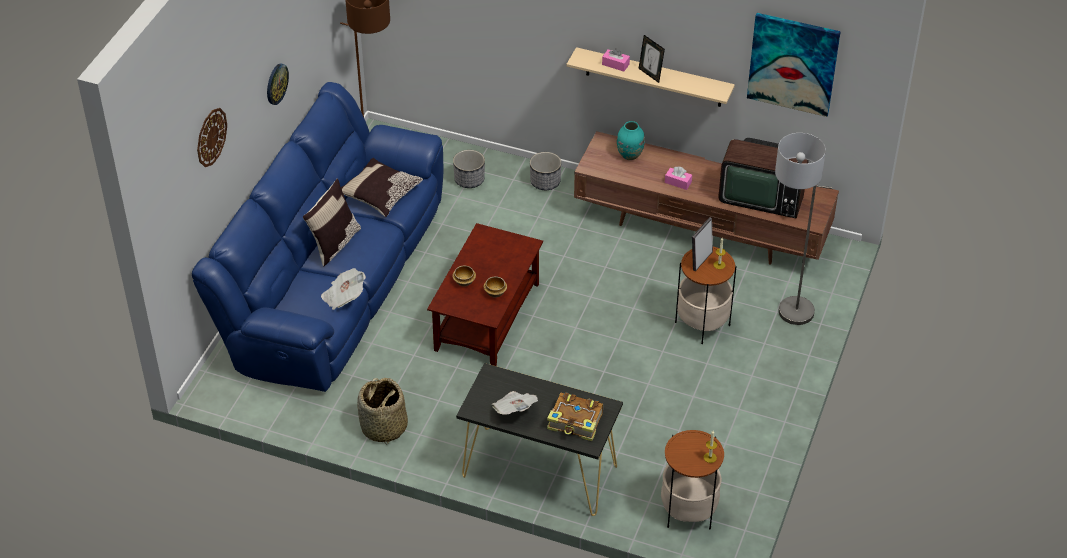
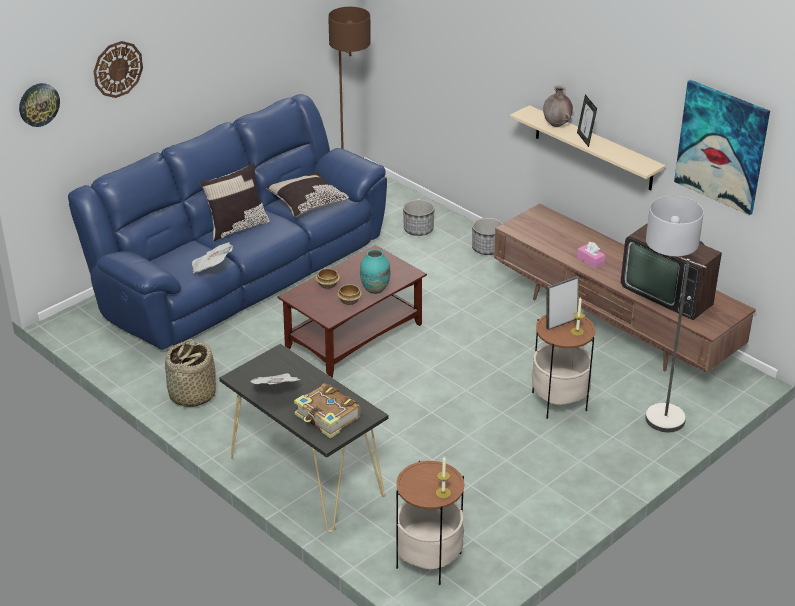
camera: 25 degrees right, 10 degrees down
wall clock [267,64,289,105] -> wall clock moved to [19,83,60,127]
pink tissue box [602,49,630,71] -> brown vase [543,85,573,127]
turquoise vase [617,121,645,160] -> turquoise vase moved to [360,249,390,294]

